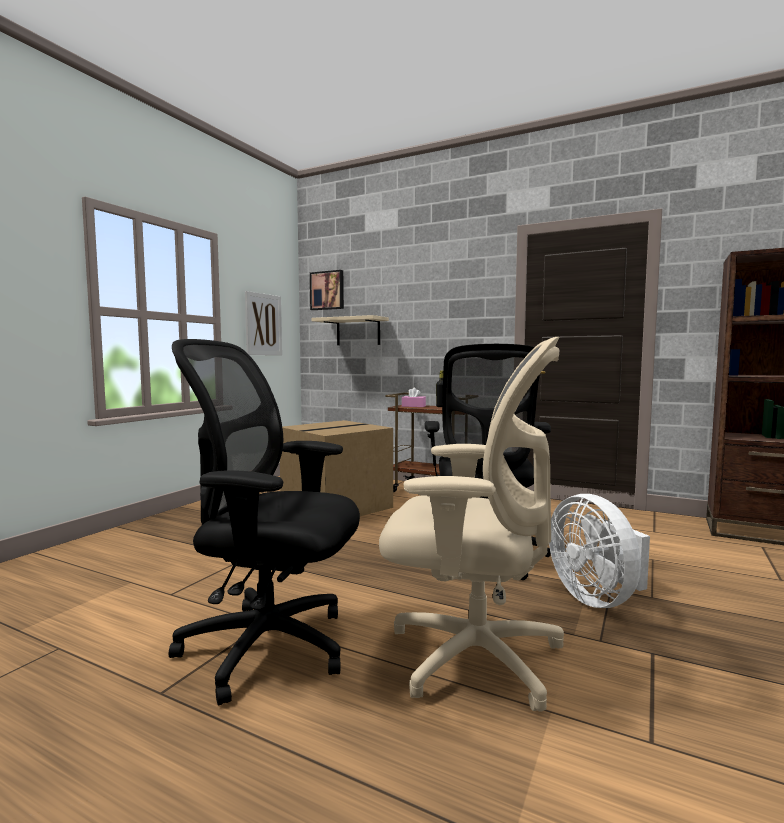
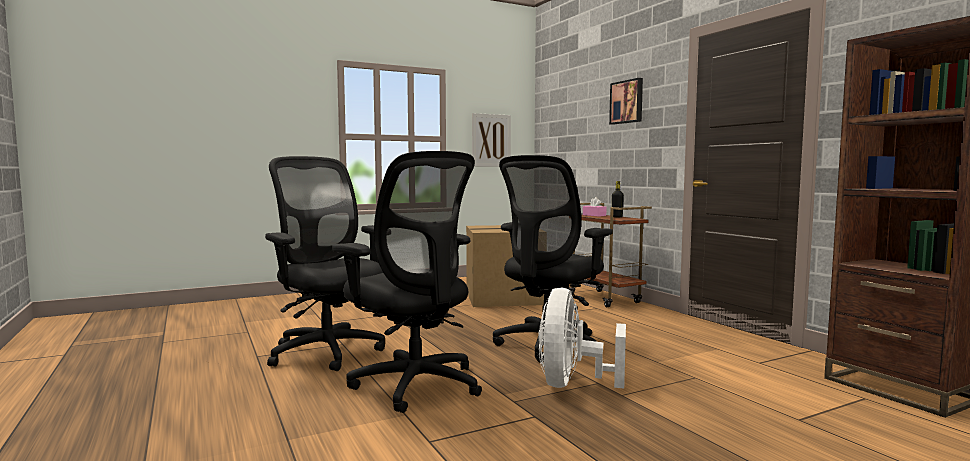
camera: 35 degrees right, 0 degrees up
picture [310,270,344,310] -> picture moved to [609,78,643,125]
beige shelf [312,315,389,345] -> none
beige office chair [379,337,564,712] -> black office chair [332,151,482,413]

